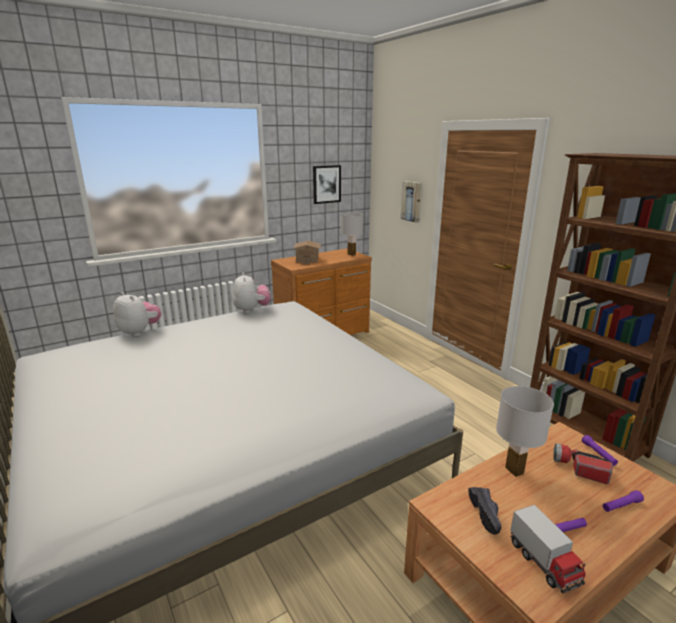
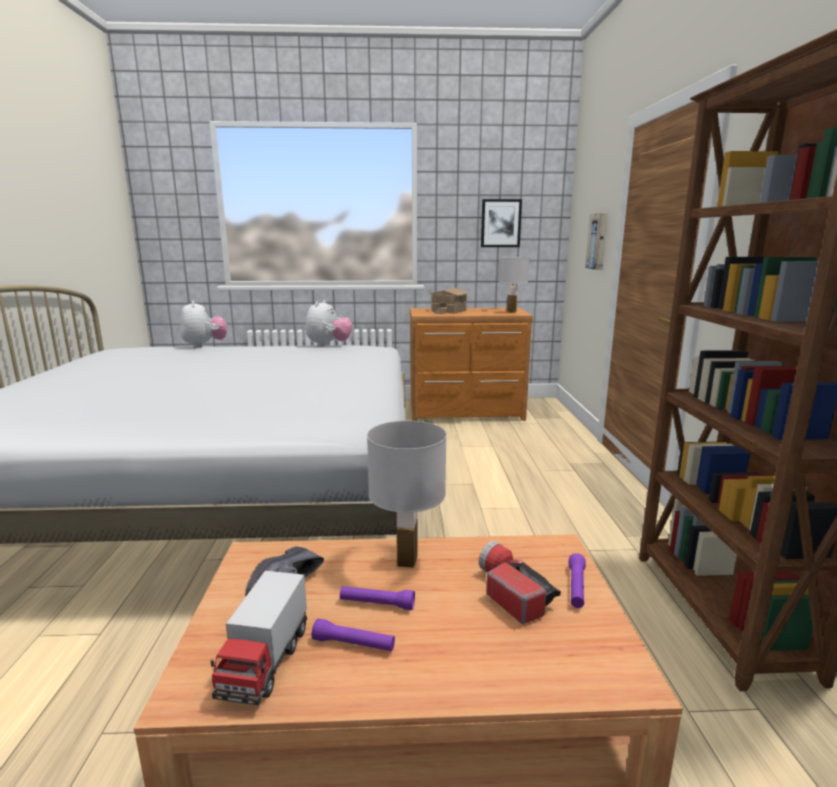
camera: 30 degrees right, 5 degrees down
purple flashlight [603,490,644,512] -> purple flashlight moved to [340,586,415,610]

